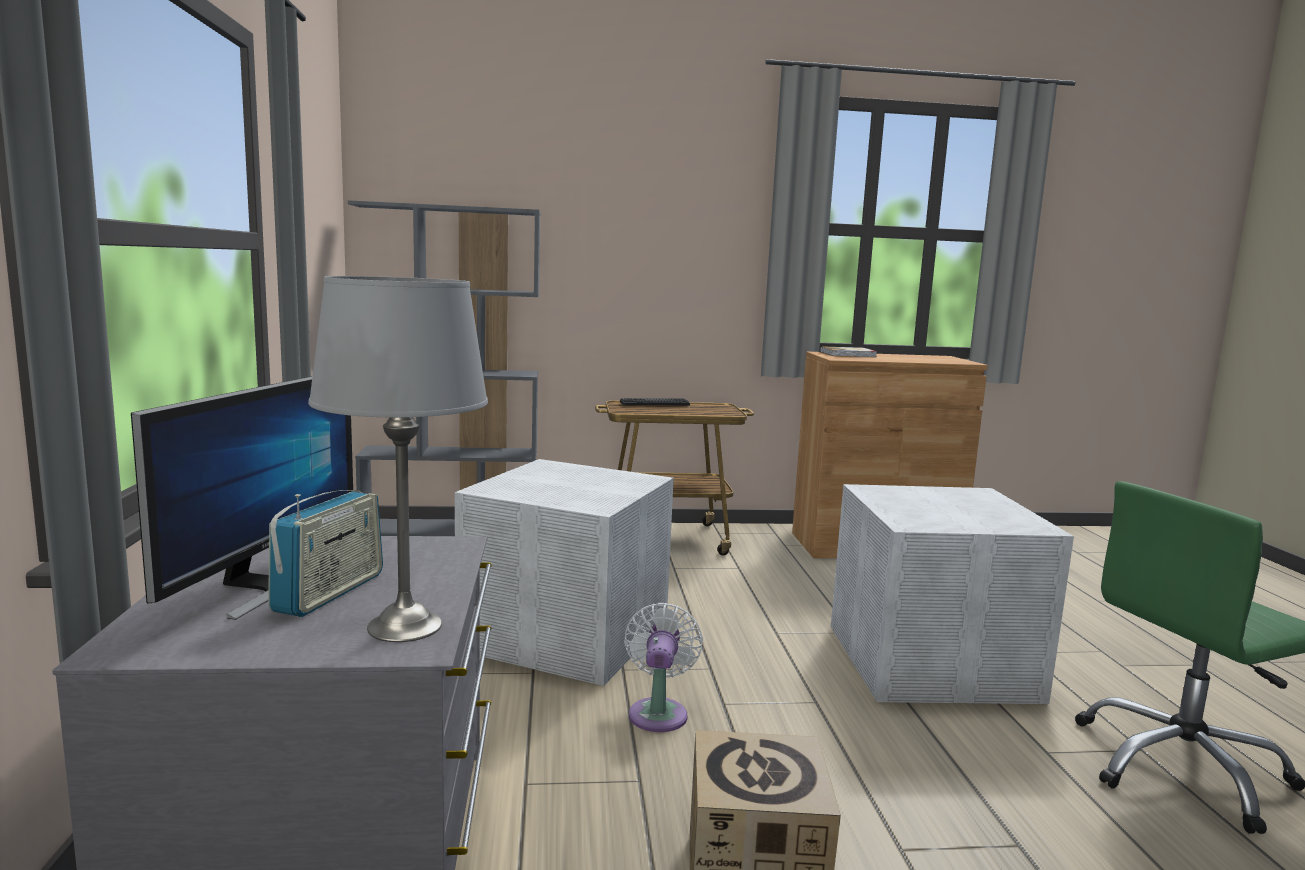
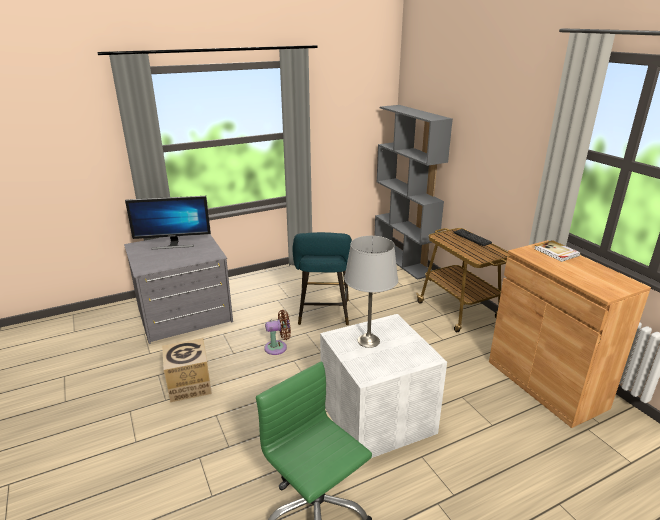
camera: 70 degrees right, 15 degrees up
radio [268,490,383,617] -> none
grey table lamp [308,276,488,642] -> grey table lamp moved to [344,236,398,348]
white storage box [455,459,674,686] -> turquoise stool [292,232,352,326]
white fan [624,603,703,732] -> brown fan [264,310,291,355]

